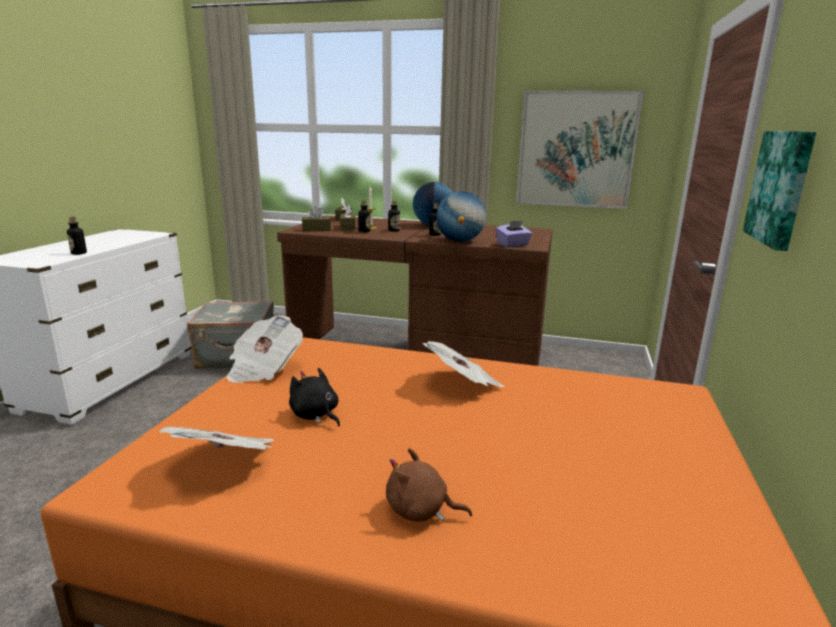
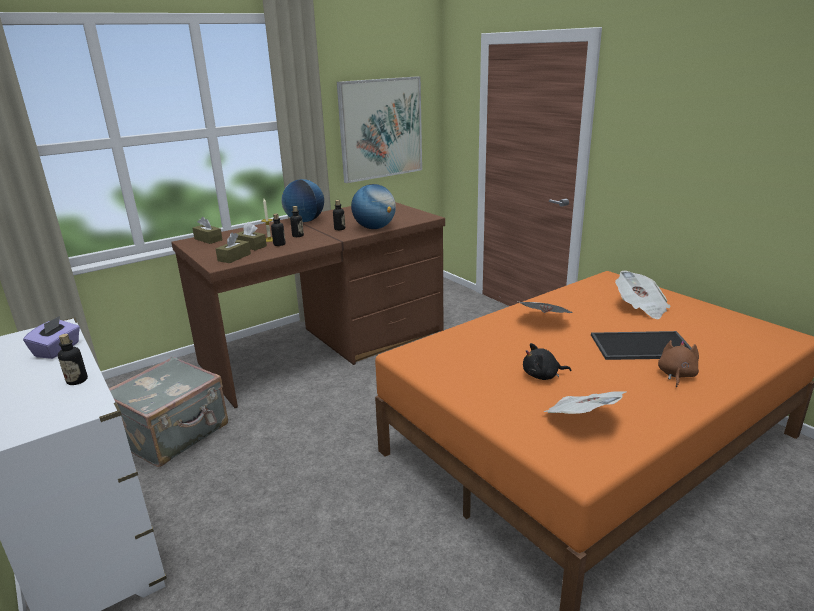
camera: 50 degrees left, 5 degrees up
newspaper [226,315,303,383] -> newspaper moved to [615,270,671,319]
brown plush toy [386,448,472,522] -> brown plush toy turned 150 degrees clockwise [658,340,699,387]
purple tissue box [496,220,532,247] -> purple tissue box moved to [23,316,80,359]
picture [743,131,816,251] -> none
none -> tray [591,331,692,360]

